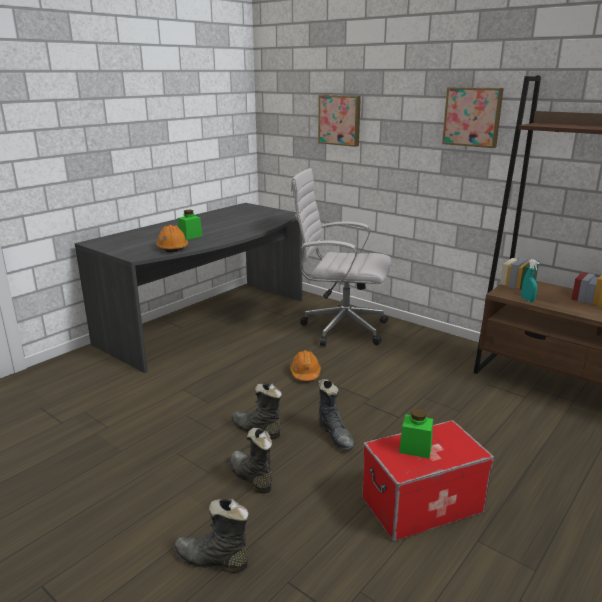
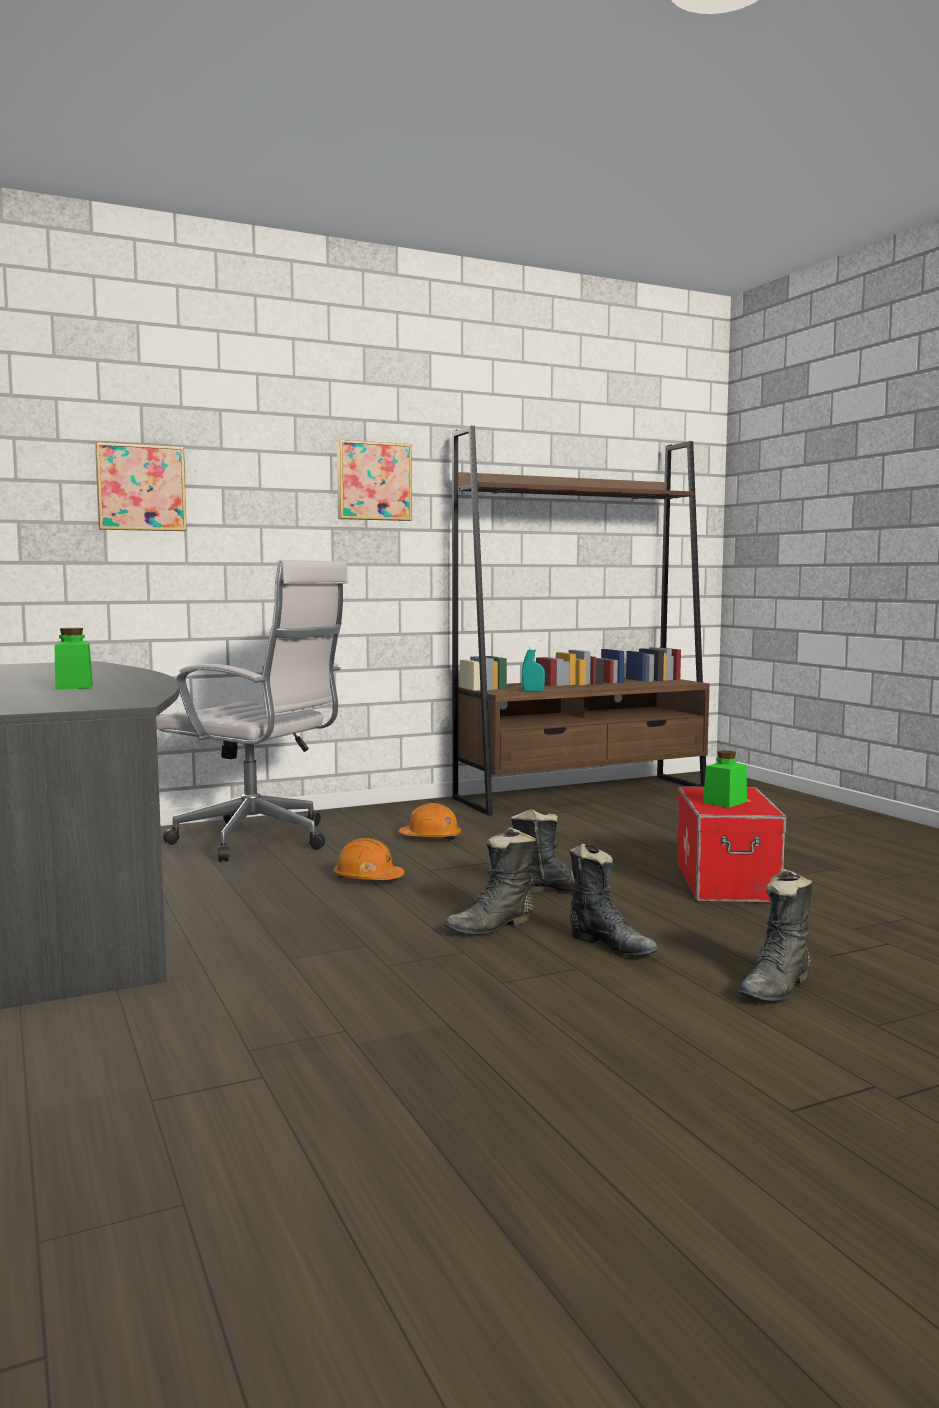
camera: 65 degrees left, 15 degrees down
orange hard hat [156,225,188,252] -> orange hard hat moved to [398,803,461,841]
black boot [229,428,272,493] -> black boot turned 120 degrees counterclockwise [569,844,658,957]
white office chair [291,168,391,346] -> white office chair turned 105 degrees counterclockwise [156,560,348,862]

